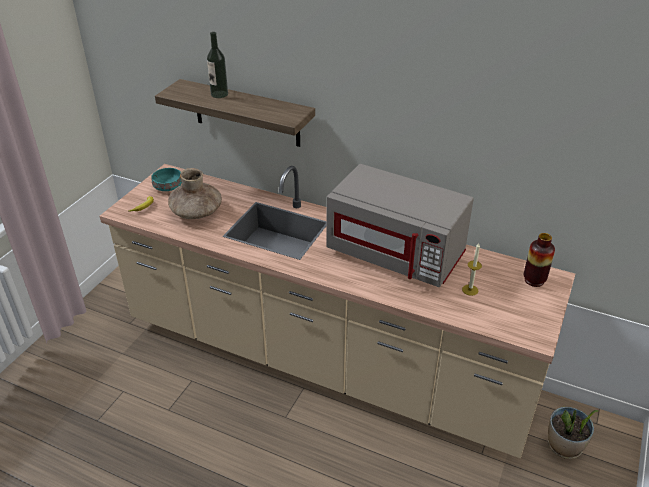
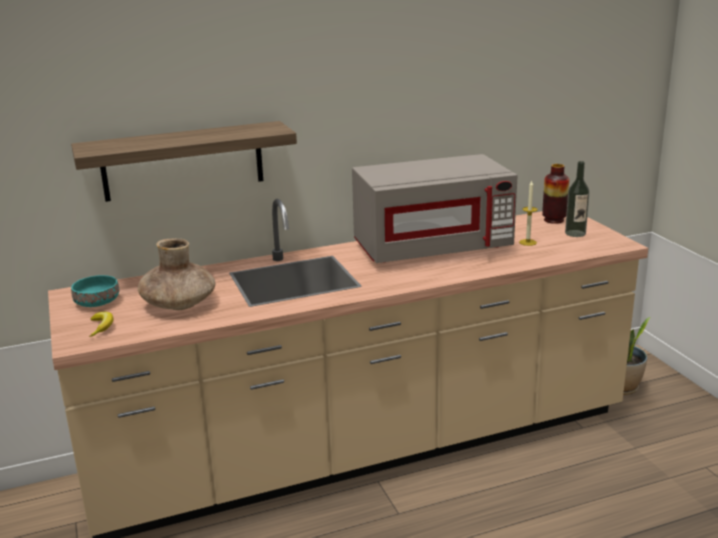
camera: 45 degrees left, 15 degrees down
bottle [207,32,228,98] -> bottle moved to [565,161,590,237]

